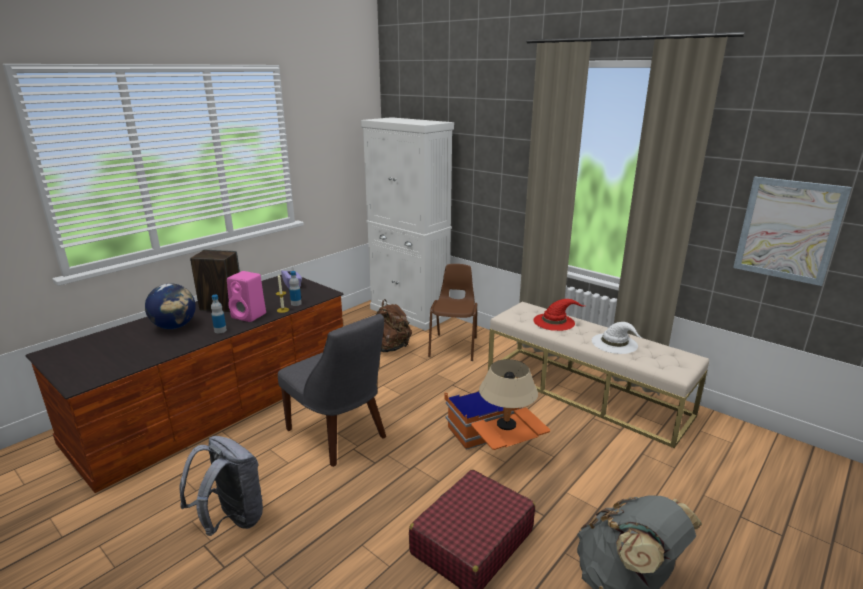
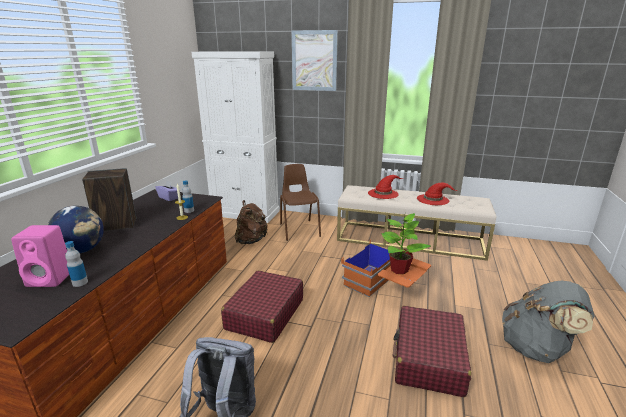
camera: 25 degrees left, 0 degrees up
bottle [211,295,227,333] -> bottle moved to [65,241,88,287]
pink speaker [227,271,266,322] -> pink speaker moved to [11,225,69,287]
grey chair [278,314,386,467] -> red suitcase [221,270,303,343]
beige table lamp [479,359,538,430] -> potted plant [382,213,431,274]
white hat [592,322,642,354] -> red hat [417,182,458,205]
picture [733,177,852,286] -> picture moved to [292,30,338,91]

